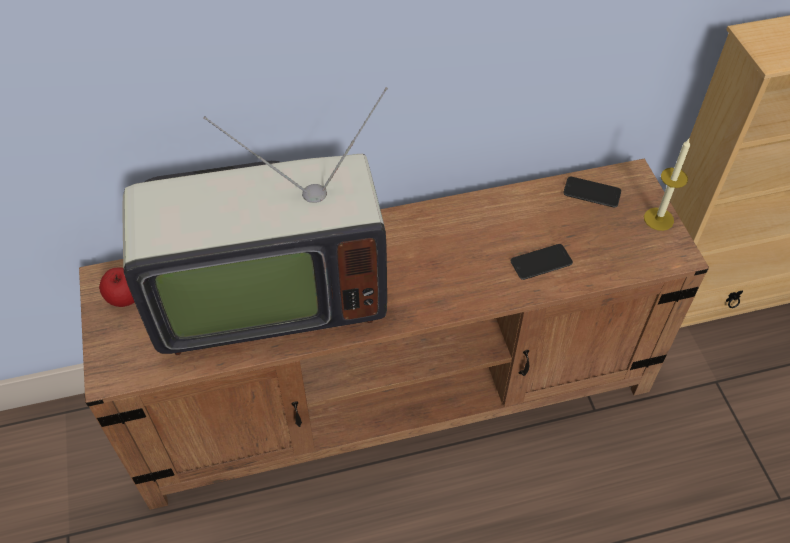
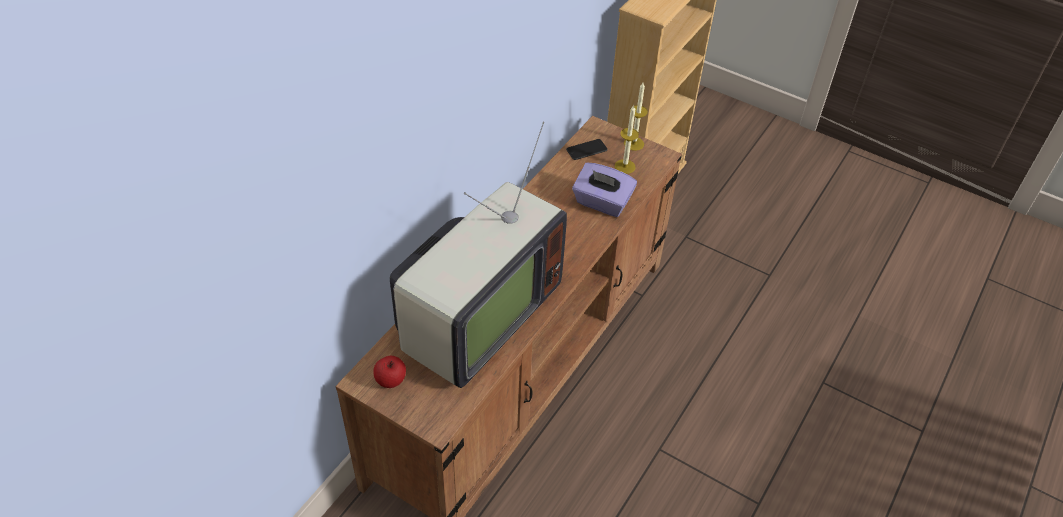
camera: 45 degrees left, 5 degrees down
phone [511,244,573,280] -> purple tissue box [572,163,637,217]
none -> candle [615,105,639,174]

